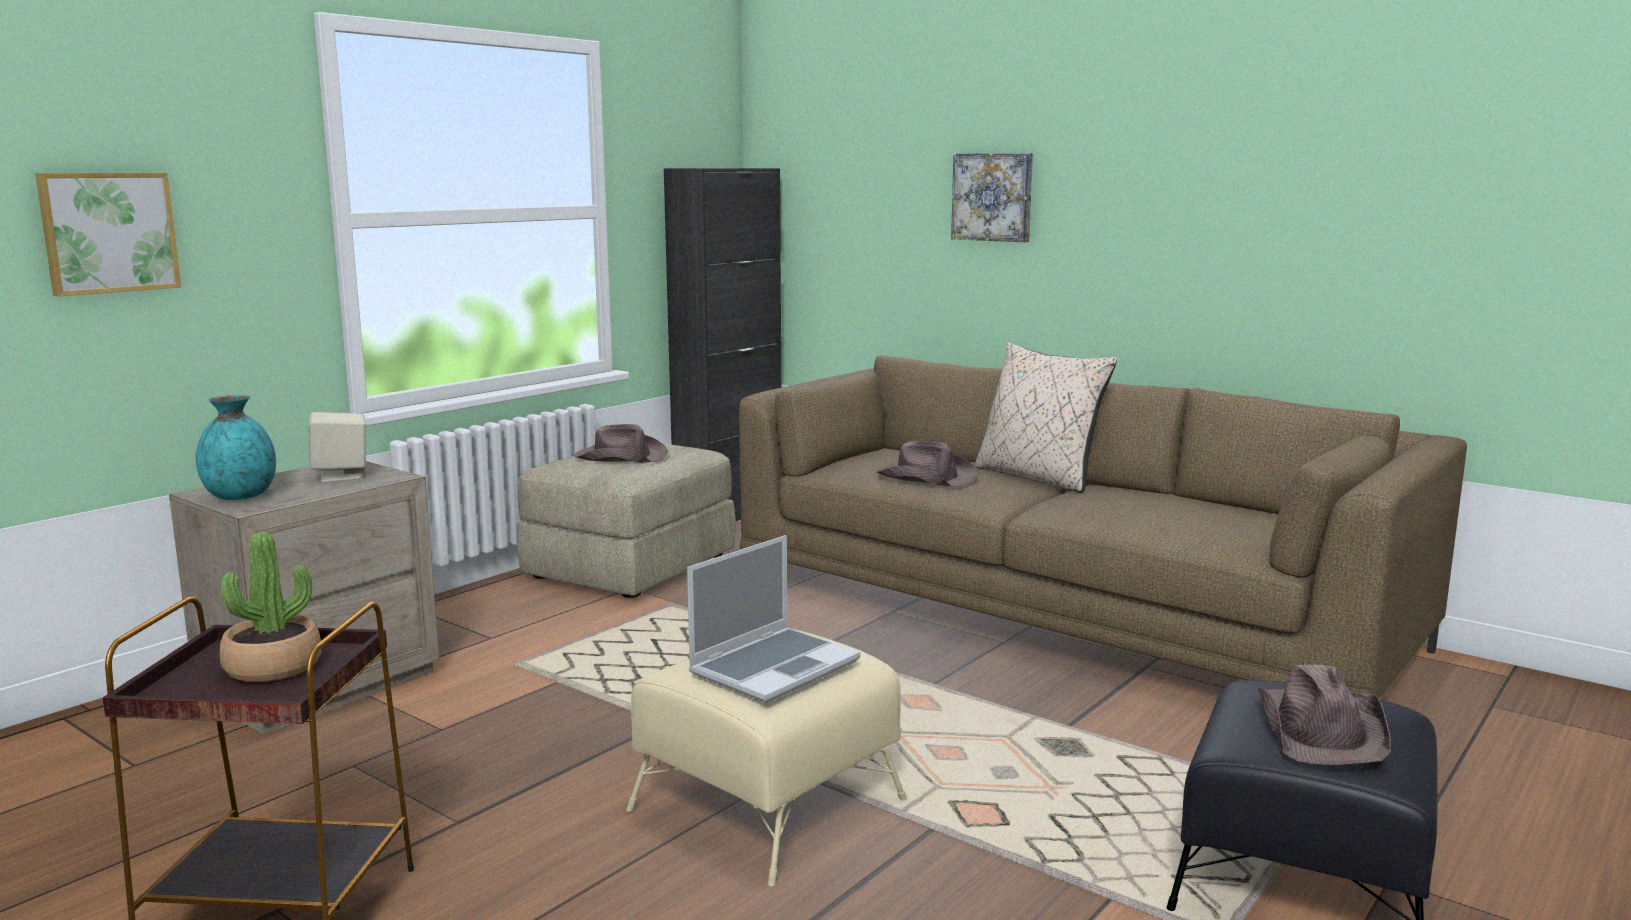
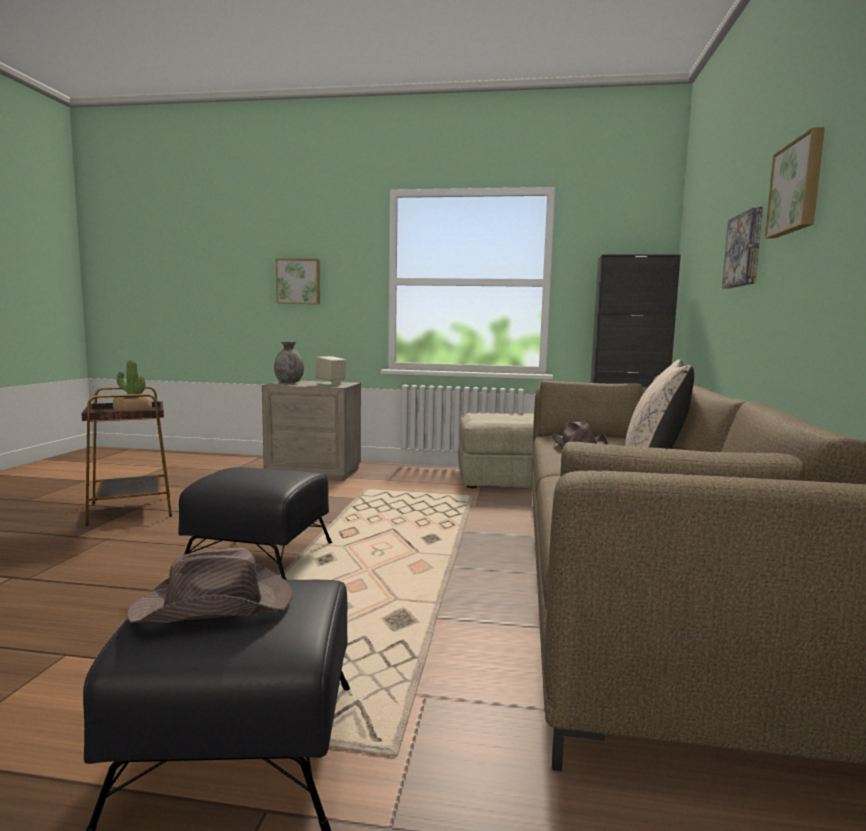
camera: 60 degrees right, 5 degrees down
turquoise vase [196,395,276,500] -> grey vase [274,342,304,383]
brown hat [575,424,668,463] -> none
beige ottoman [626,629,907,886] -> black ottoman [178,467,332,580]
laptop [687,535,861,703] -> none
none -> picture [765,127,825,238]

